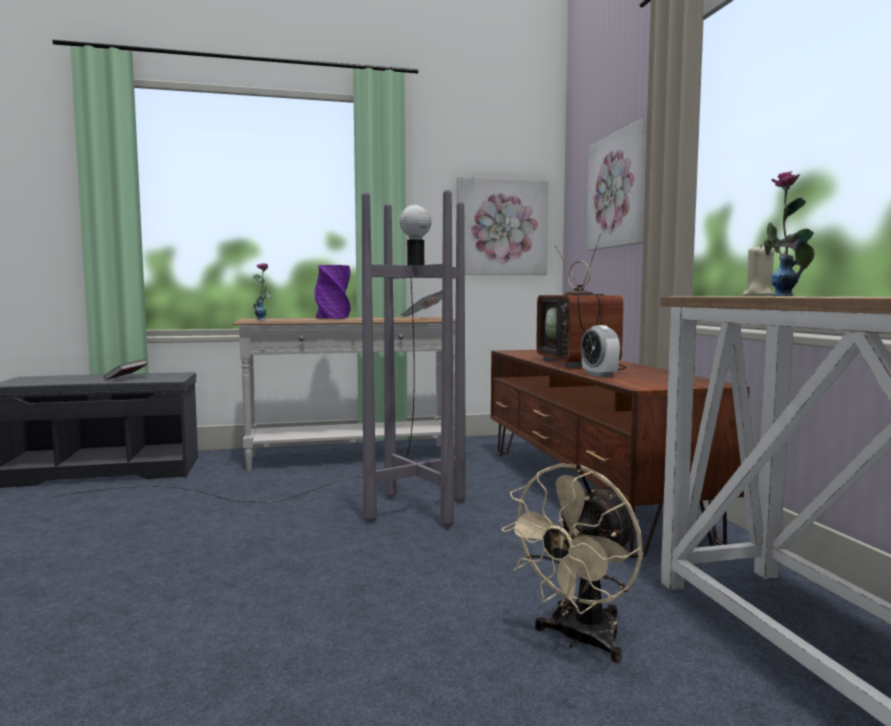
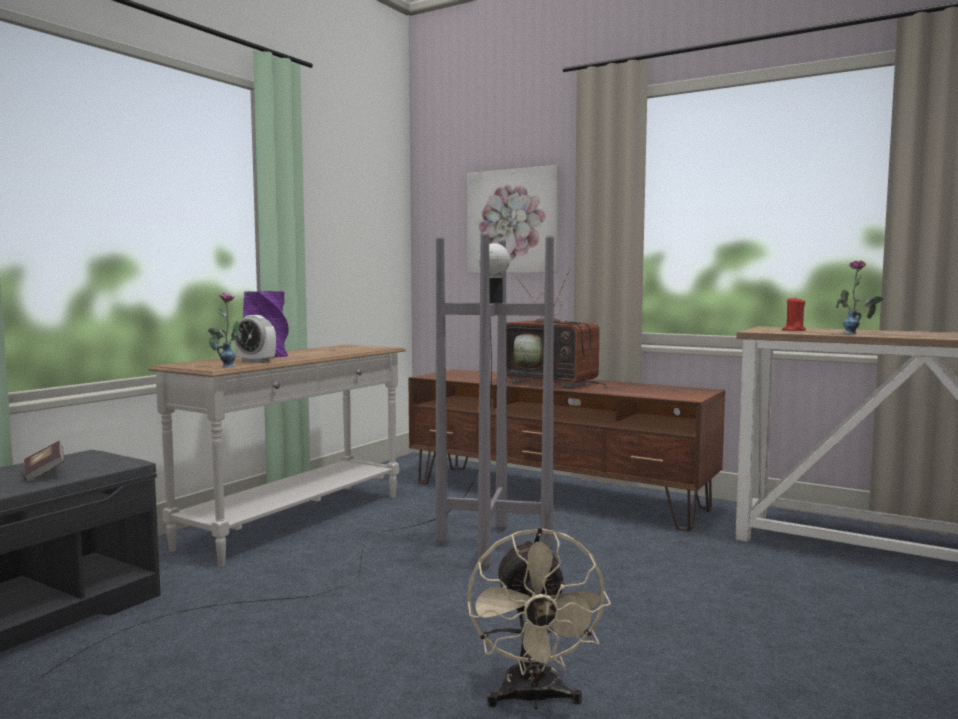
camera: 45 degrees left, 0 degrees up
newspaper [401,286,453,317] -> none
picture [457,177,549,275] -> none
beige fan [501,463,643,662] -> beige fan moved to [467,528,611,709]
alarm clock [581,325,620,377] -> alarm clock moved to [234,315,276,363]
beige candle [742,243,774,296] -> red candle [782,296,806,331]

